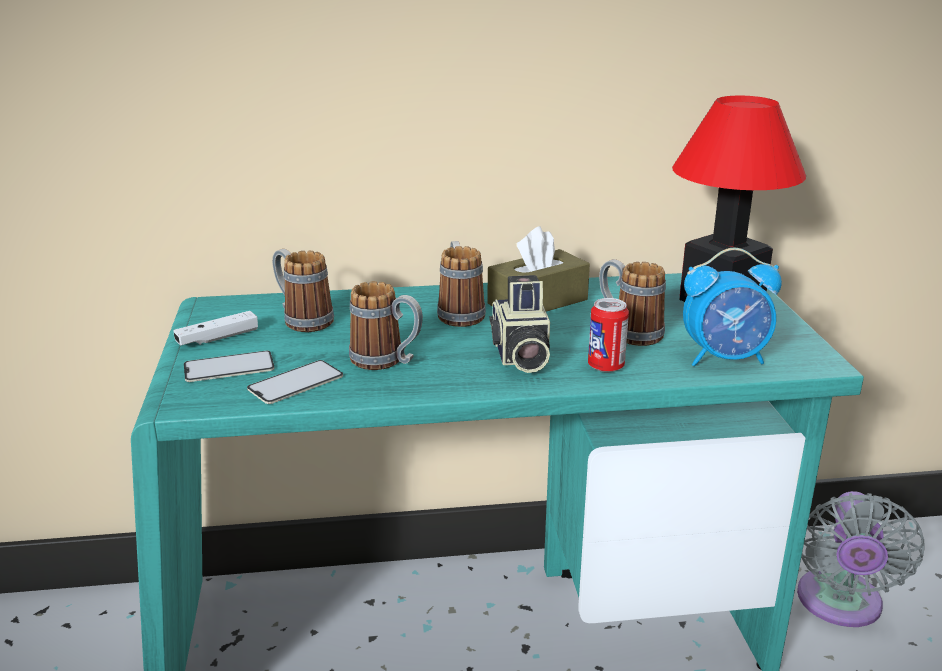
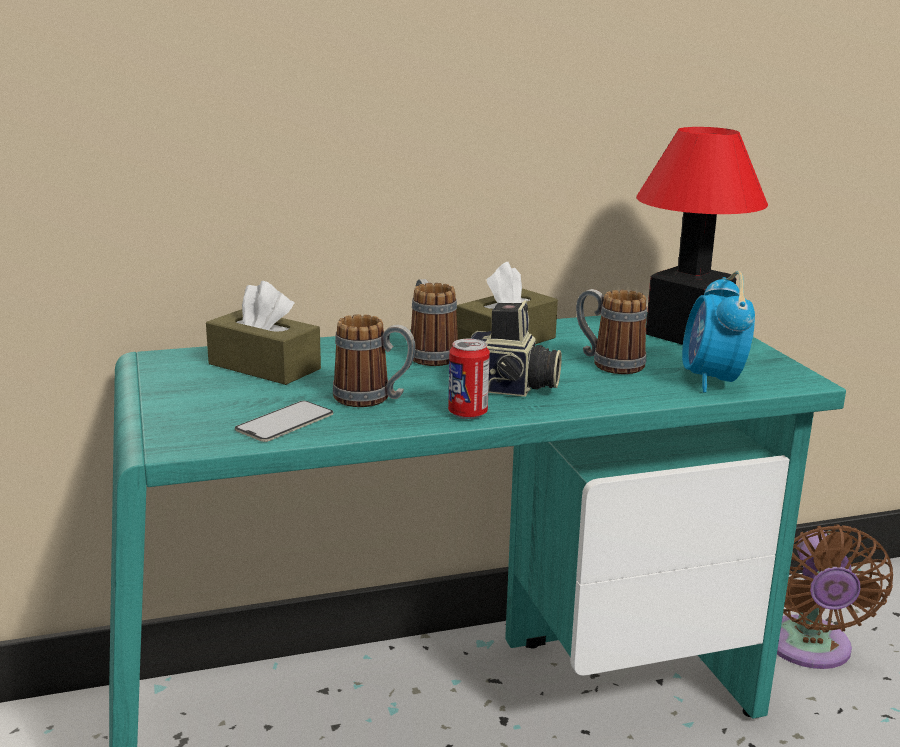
camera: 10 degrees left, 5 degrees down
white game controller [174,311,258,345] -> none
phone [184,351,275,382] -> none
mug [272,249,334,332] -> brown tissue box [206,281,321,385]
camera [489,275,550,373] -> camera turned 60 degrees counterclockwise [470,300,562,397]
can [588,298,629,372] -> can moved to [448,339,490,419]
alarm clock [683,248,782,366] -> alarm clock turned 105 degrees clockwise [682,271,755,392]
grey fan [797,491,925,627] -> brown fan [777,524,893,669]

